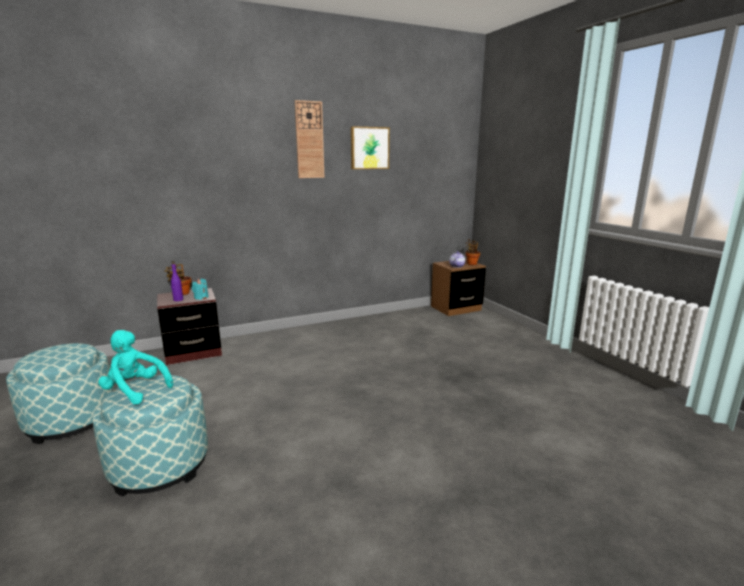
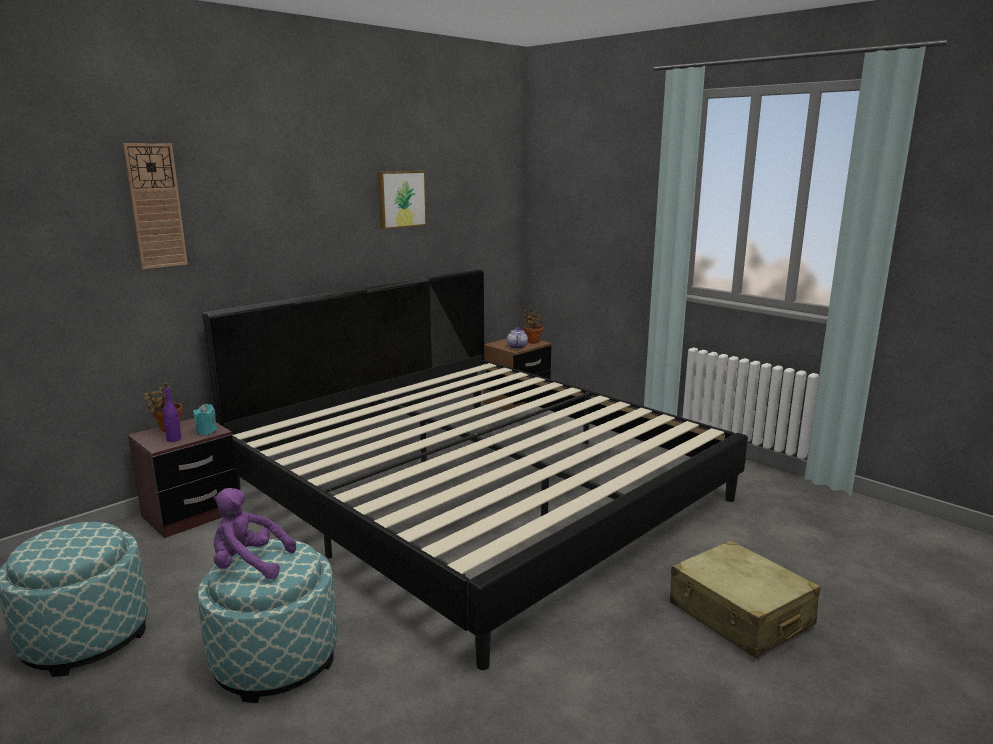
camera: 20 degrees left, 0 degrees up
turquoise plush toy [98,330,173,404] -> purple plush toy [214,488,296,579]
wall clock [295,100,324,178] -> wall clock moved to [123,143,188,269]
none -> bed [202,269,748,670]
none -> beige suitcase [670,540,820,658]

